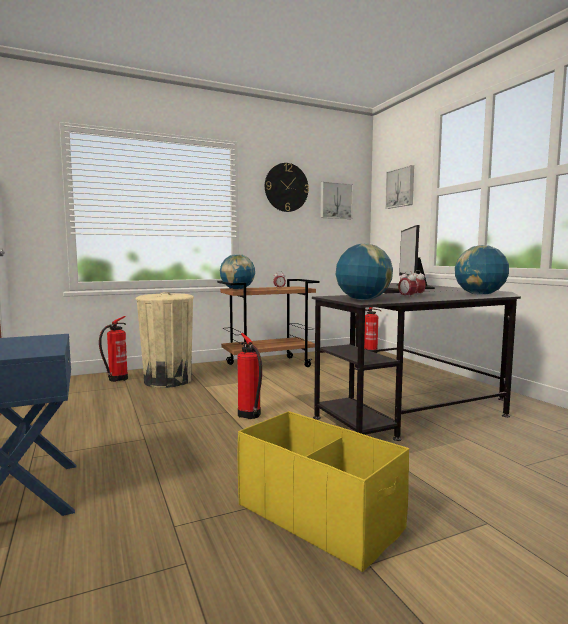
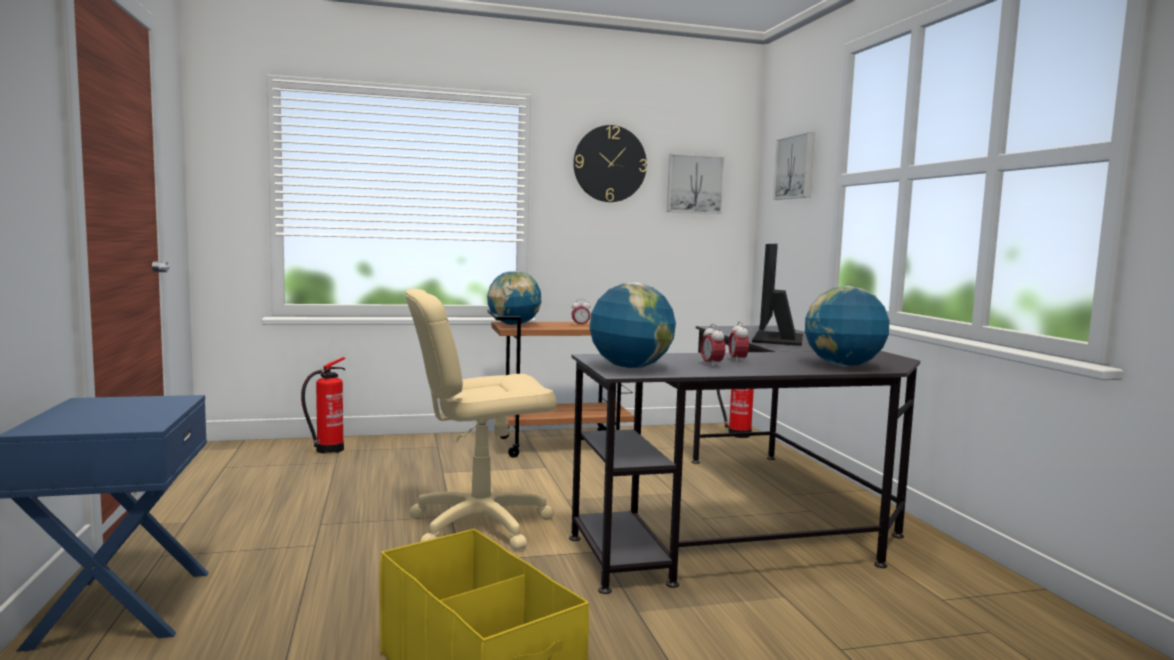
camera: 10 degrees right, 0 degrees up
beige trash can [135,292,194,388] -> none
fire extinguisher [237,333,262,419] -> beige office chair [405,289,556,551]

